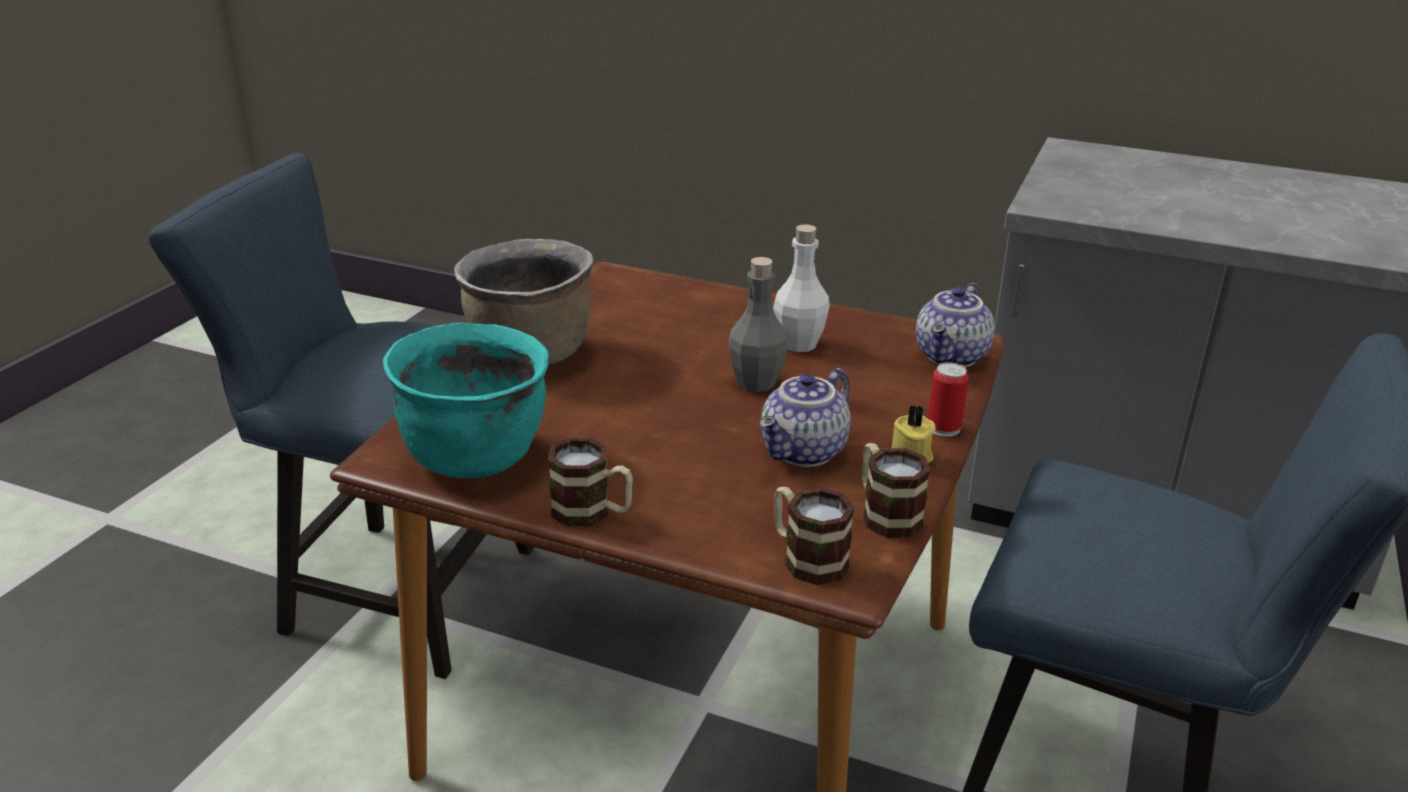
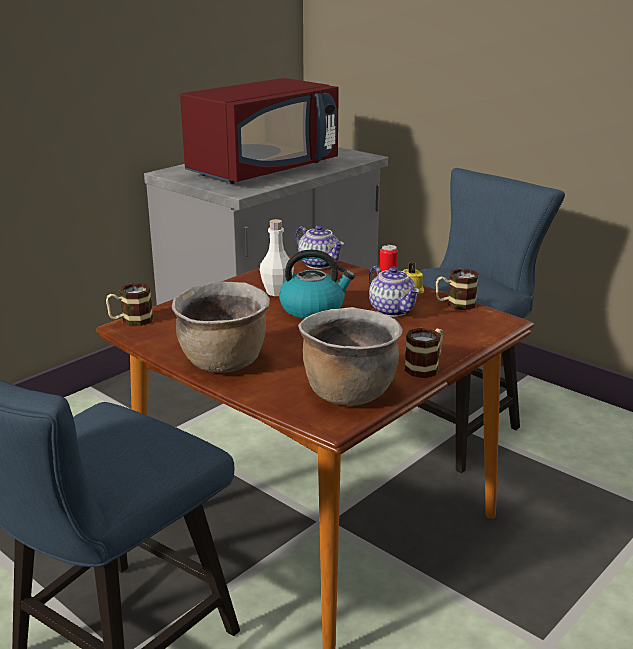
camera: 70 degrees left, 5 degrees down
turquoise cooking pot [383,322,549,478] -> brown cooking pot [298,307,403,406]
grey bottle [729,257,788,392] -> kettle [279,250,355,319]
mug [774,487,855,585] -> mug moved to [106,283,153,326]
none -> red microwave [180,78,339,184]

